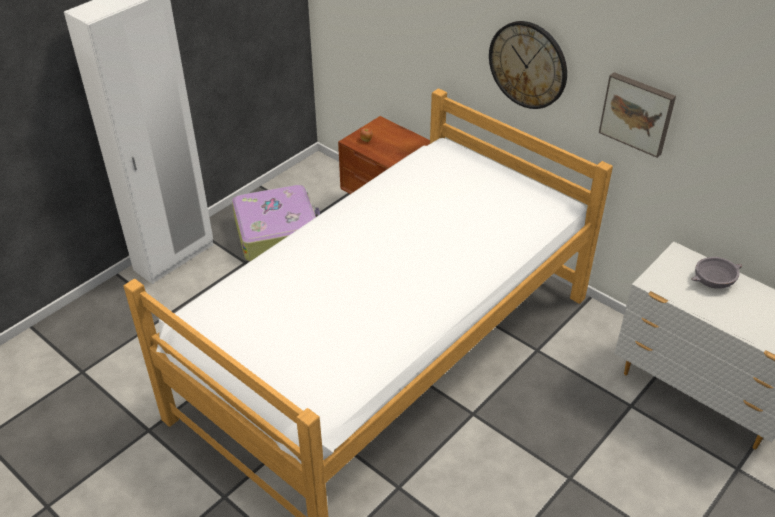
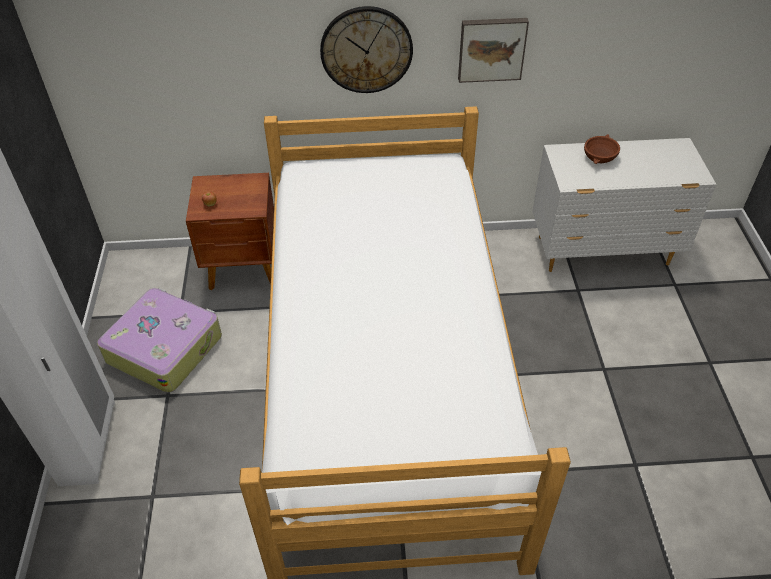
camera: 45 degrees left, 5 degrees up
grey bowl [692,257,742,289] -> brown bowl [584,134,620,164]

